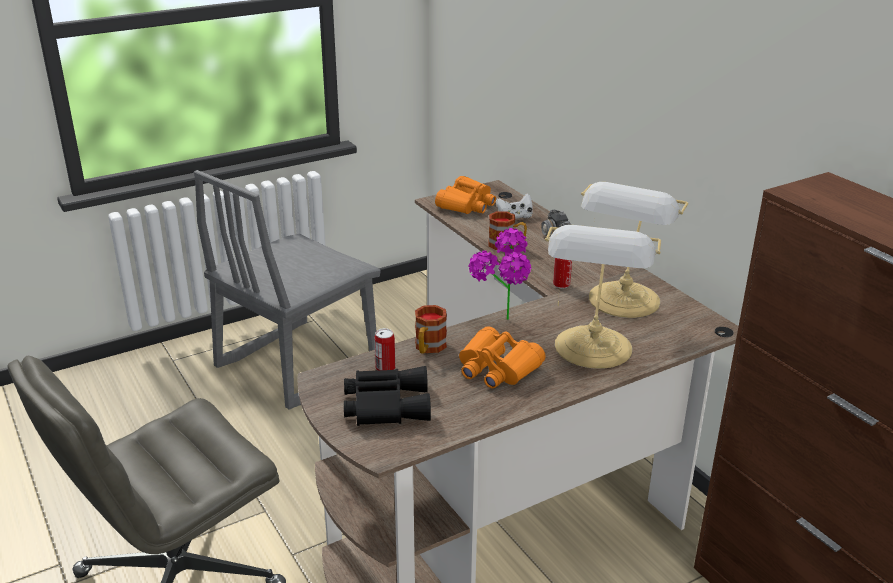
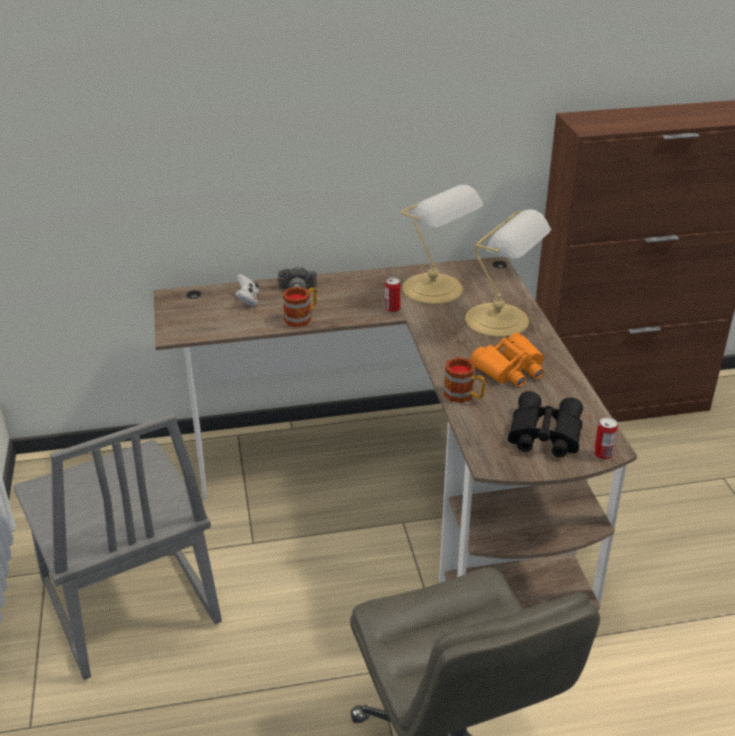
camera: 70 degrees left, 5 degrees up
can [374,328,395,370] -> can moved to [594,417,618,460]
orange binoculars [435,176,496,214] -> none
potted plant [468,228,531,320] -> none

